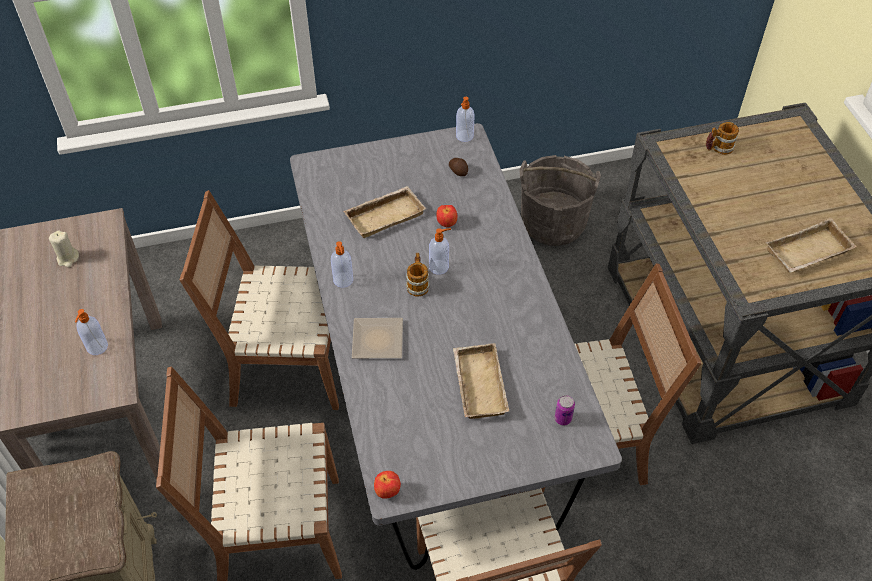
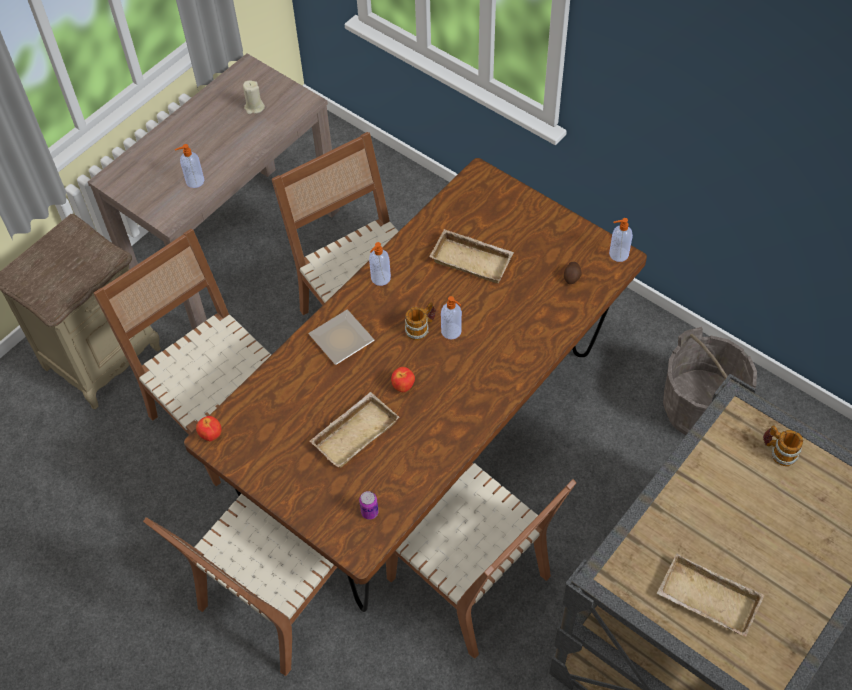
camera: 55 degrees right, 5 degrees up
grey dining table [290,123,622,570] -> brown dining table [184,158,647,612]
apple [436,205,457,227] -> apple moved to [391,367,415,392]

